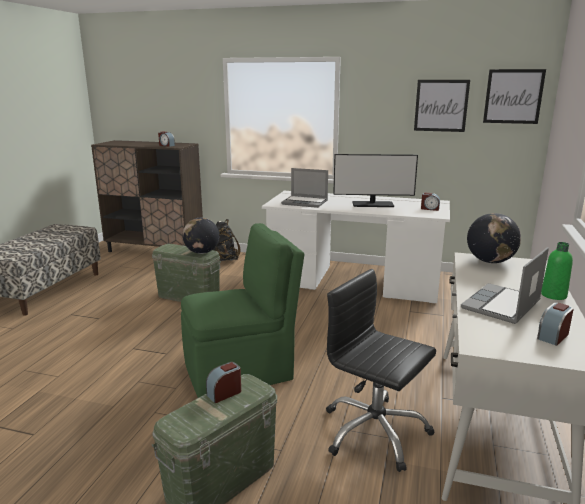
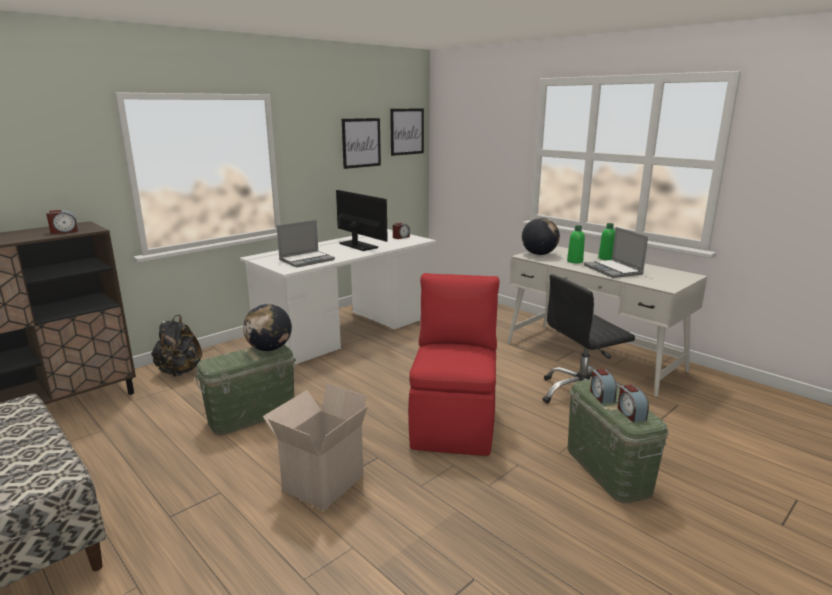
camera: 60 degrees left, 0 degrees up
green chair [181,223,304,398] -> red chair [408,273,499,456]
monitor [333,154,418,207] -> monitor turned 75 degrees counterclockwise [336,190,388,251]
alarm clock [537,303,574,346] -> alarm clock moved to [618,384,649,422]
none -> cardboard box [263,383,368,510]
none -> green bottle [567,225,585,263]

